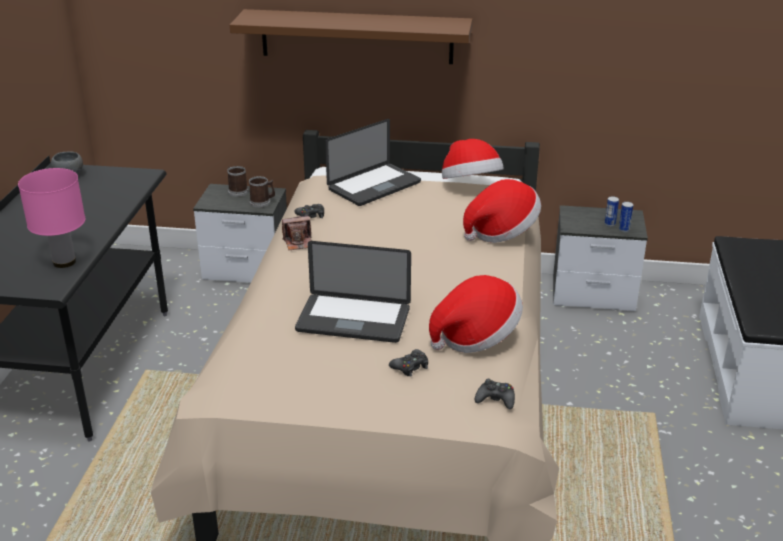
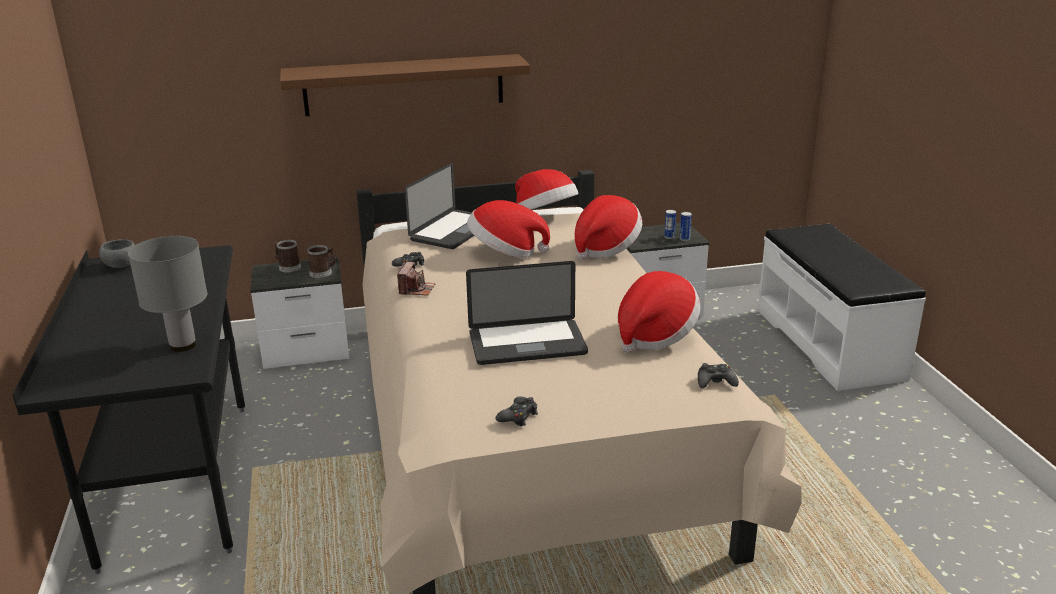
camera: 20 degrees left, 5 degrees down
pink table lamp [18,168,85,268] -> grey table lamp [128,236,207,352]
camera [282,215,312,250] -> camera turned 45 degrees counterclockwise [397,262,435,296]
black game controller [389,349,428,377] -> black game controller moved to [495,396,538,426]
none -> hat [467,200,550,258]

